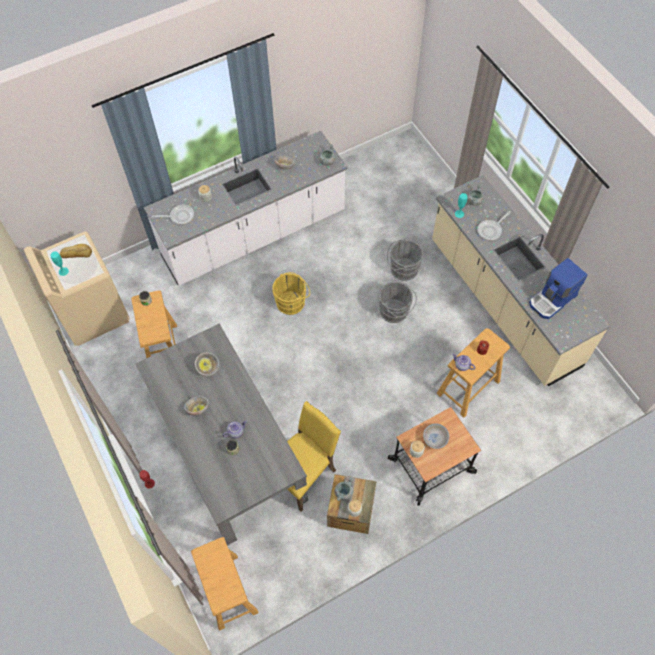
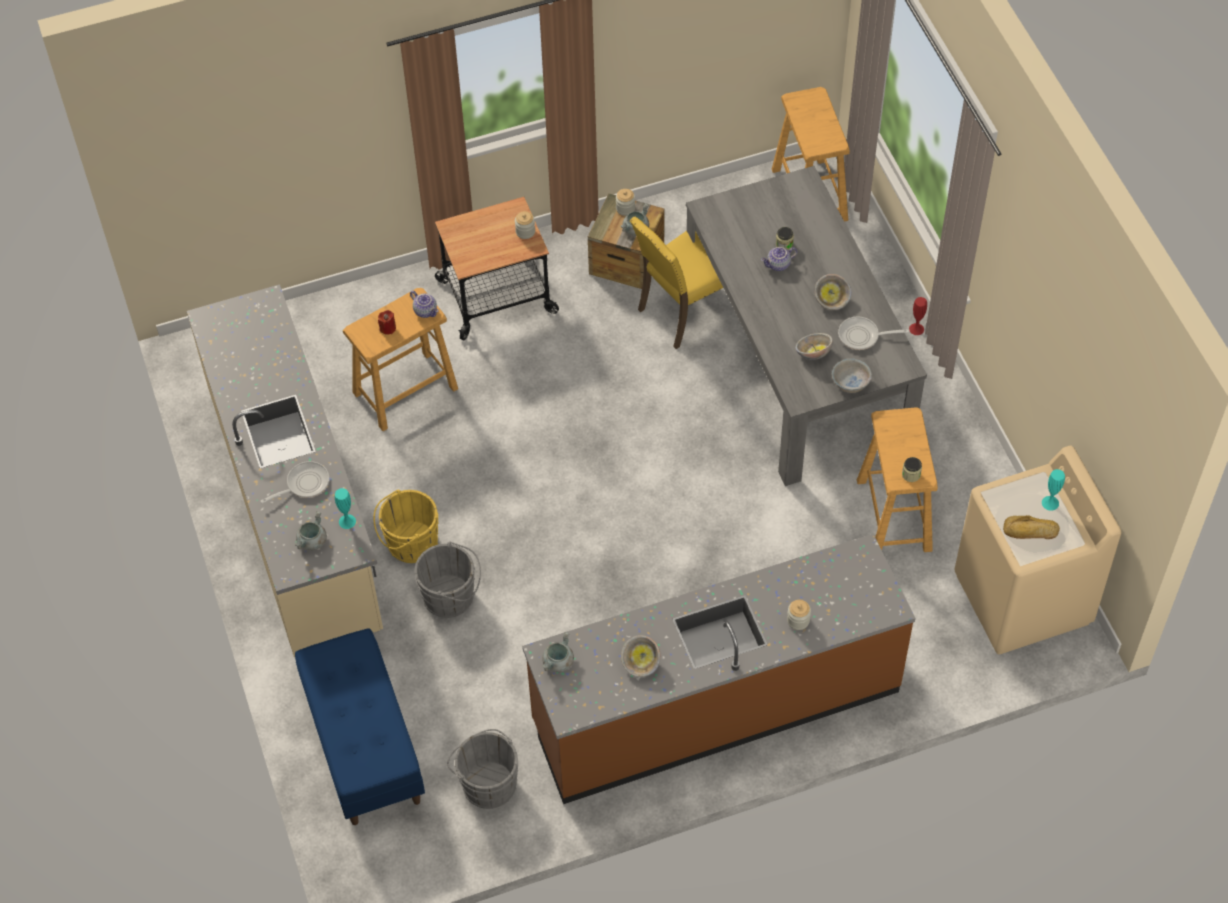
camera: 170 degrees left, 5 degrees down
white counter [144,131,348,286] -> brown counter [522,534,916,804]
frying pan [152,205,194,225] -> frying pan moved to [838,316,910,350]
yellow bucket [272,272,310,315] -> yellow bucket moved to [373,489,439,563]
grey bucket [378,282,417,323] -> grey bucket moved to [447,729,518,809]
white bowl [423,423,449,449] -> white bowl moved to [832,358,872,393]
coffee machine [529,258,587,319] -> none
none -> blue bench [295,628,425,825]

